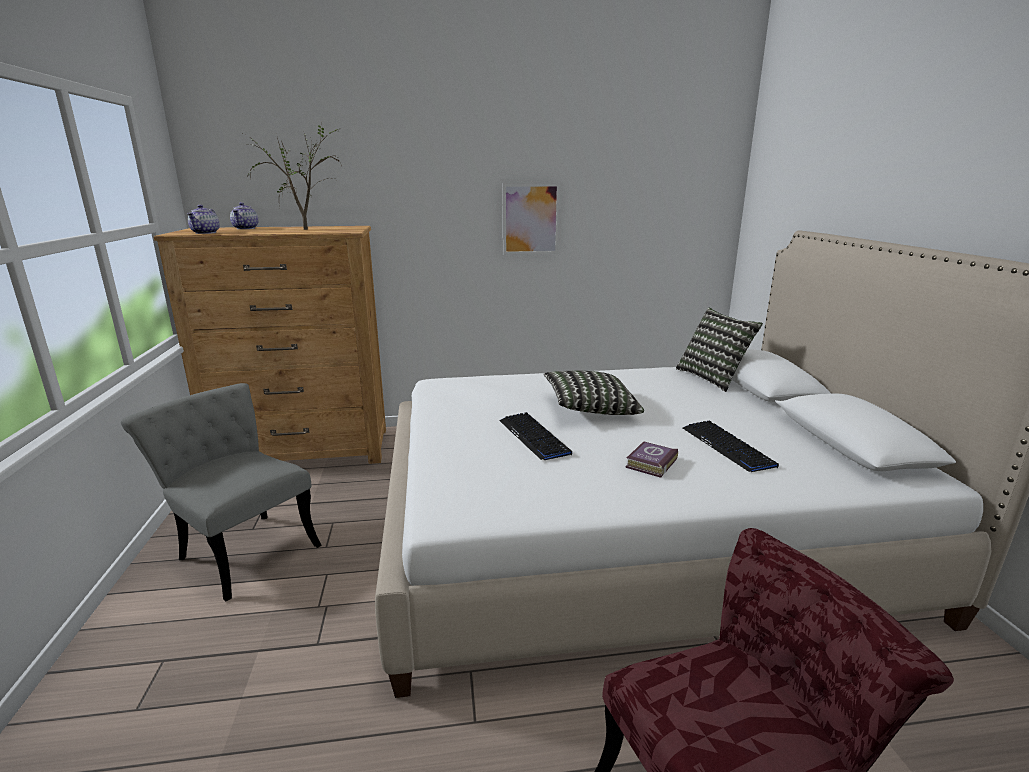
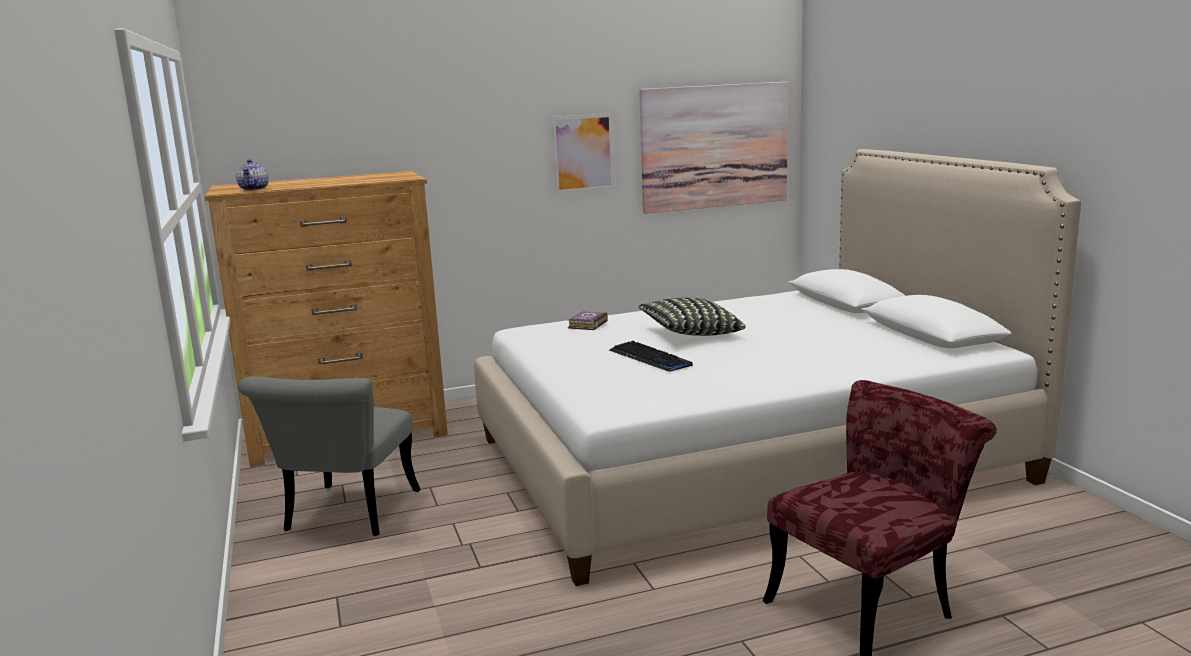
camera: 10 degrees left, 5 degrees down
grey chair [121,383,322,601] -> grey chair turned 105 degrees counterclockwise [238,376,421,536]
teapot [230,202,258,229] -> none
potted plant [246,125,342,230] -> none
book [625,441,678,478] -> book moved to [568,312,608,330]
pillow [676,308,763,392] -> none
keyboard [683,420,779,472] -> none
none -> picture [639,82,788,214]

